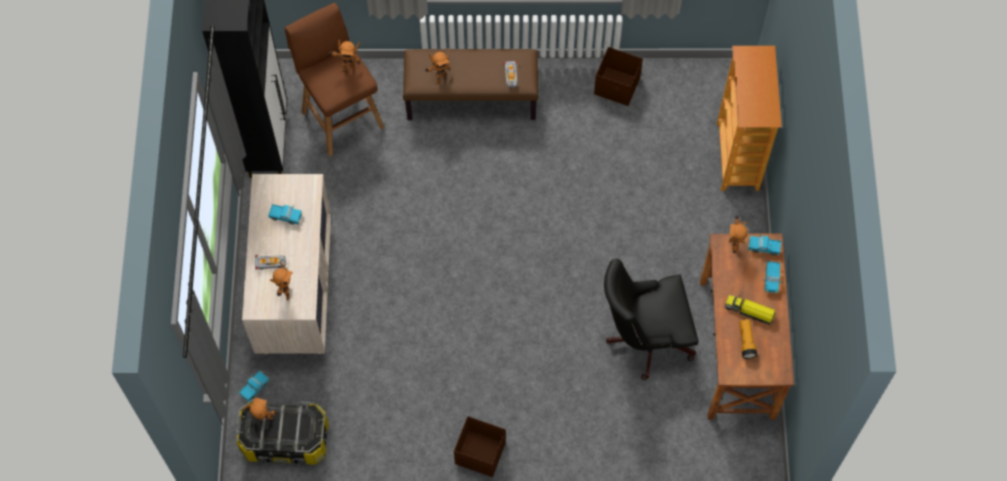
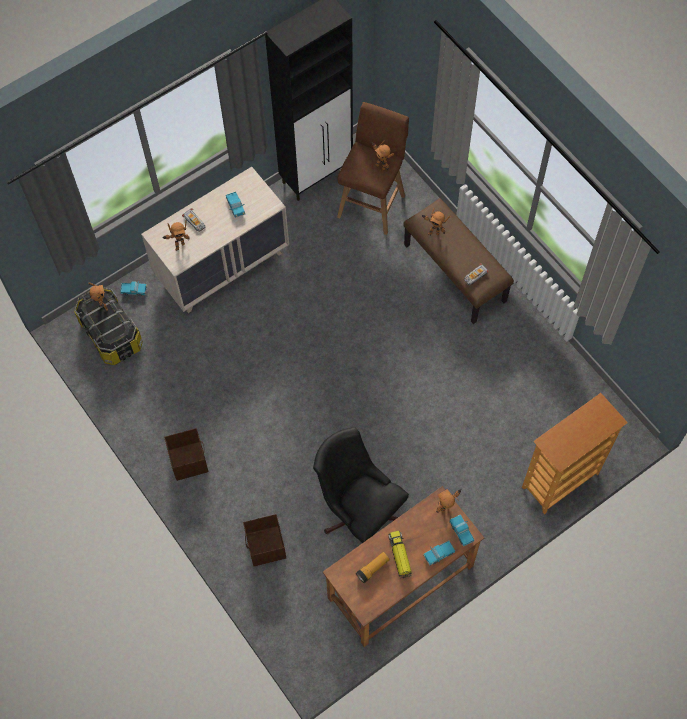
camera: 55 degrees right, 0 degrees up
brown storage box [594,47,643,106] -> brown storage box moved to [243,514,286,566]

